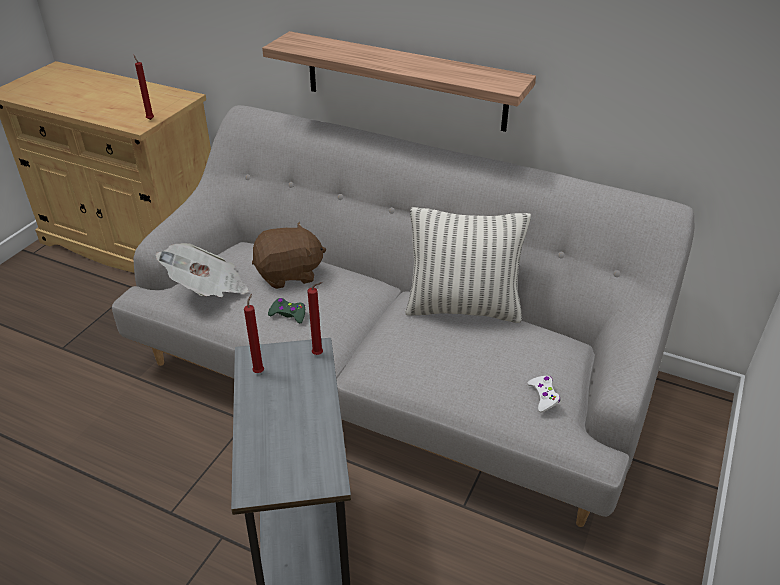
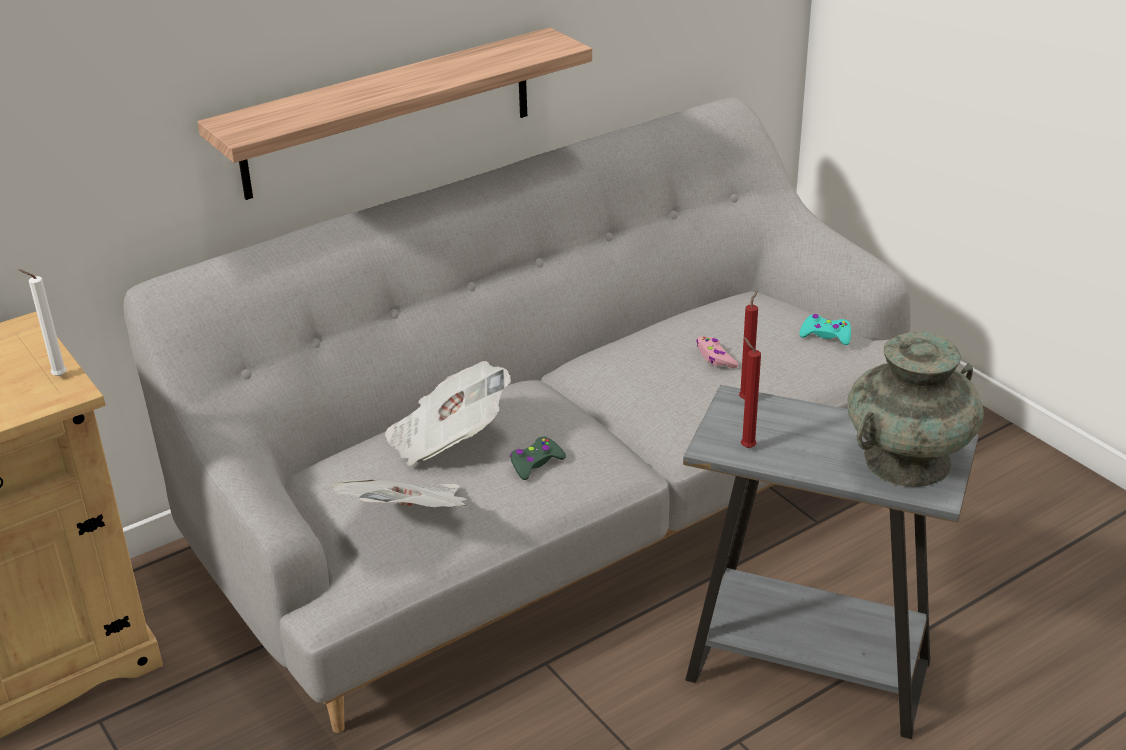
camera: 60 degrees left, 5 degrees down
red candle [134,55,154,120] -> white candle [18,269,67,376]
brown plush toy [252,222,326,289] -> newspaper [385,361,511,466]
pillow [405,207,531,323] -> none
white game controller [527,376,560,413] -> turquoise game controller [799,314,851,345]
none -> pink game controller [696,337,739,368]
none -> turquoise vase [847,332,984,487]

